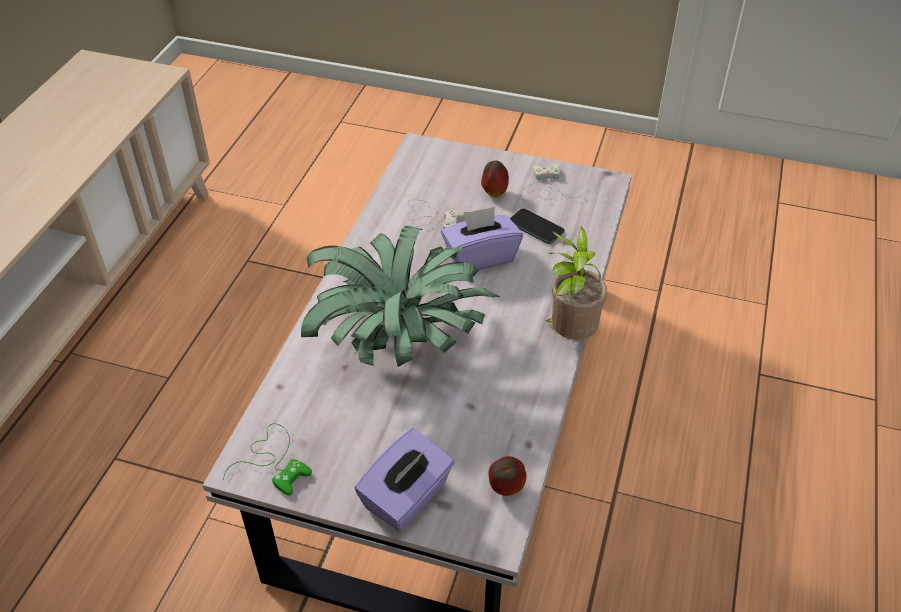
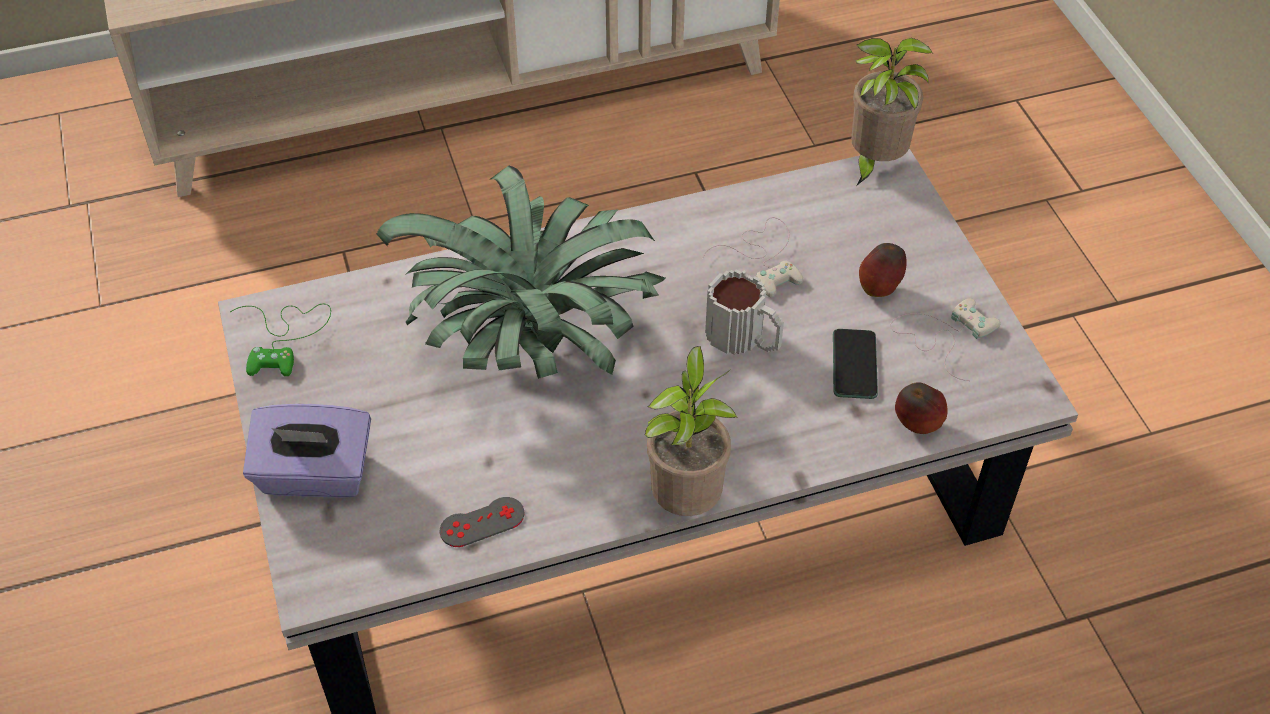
camera: 55 degrees right, 5 degrees up
purple tissue box [441,207,523,270] -> mug [705,270,784,355]
apple [489,456,527,496] -> apple moved to [895,382,948,434]
none -> grey game controller [440,497,524,547]
none -> potted plant [851,38,933,185]

